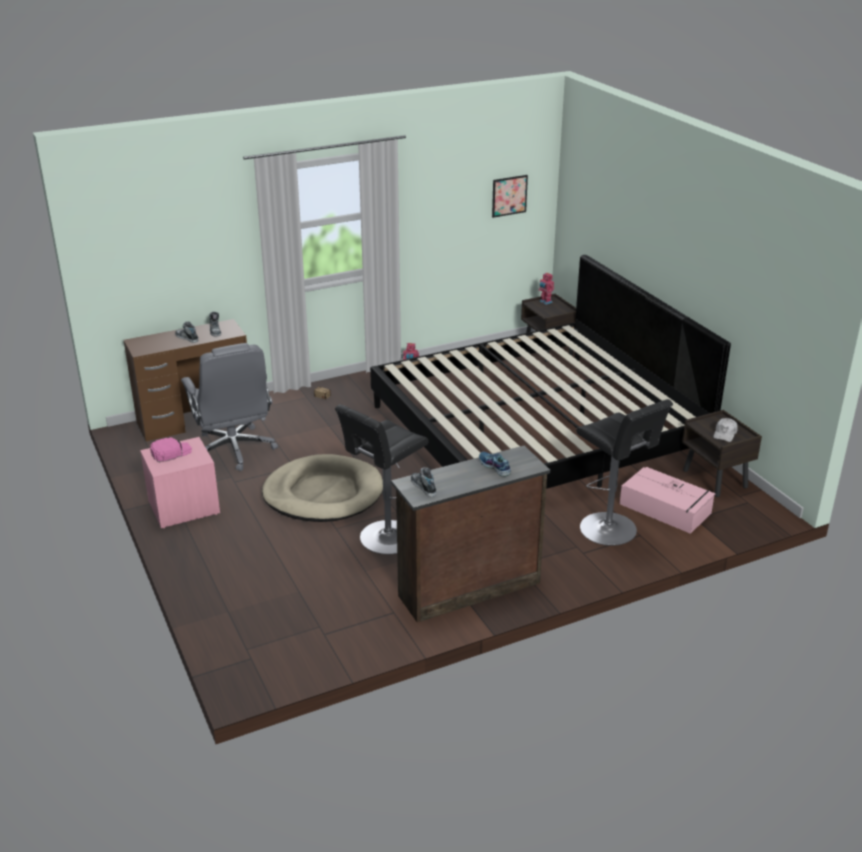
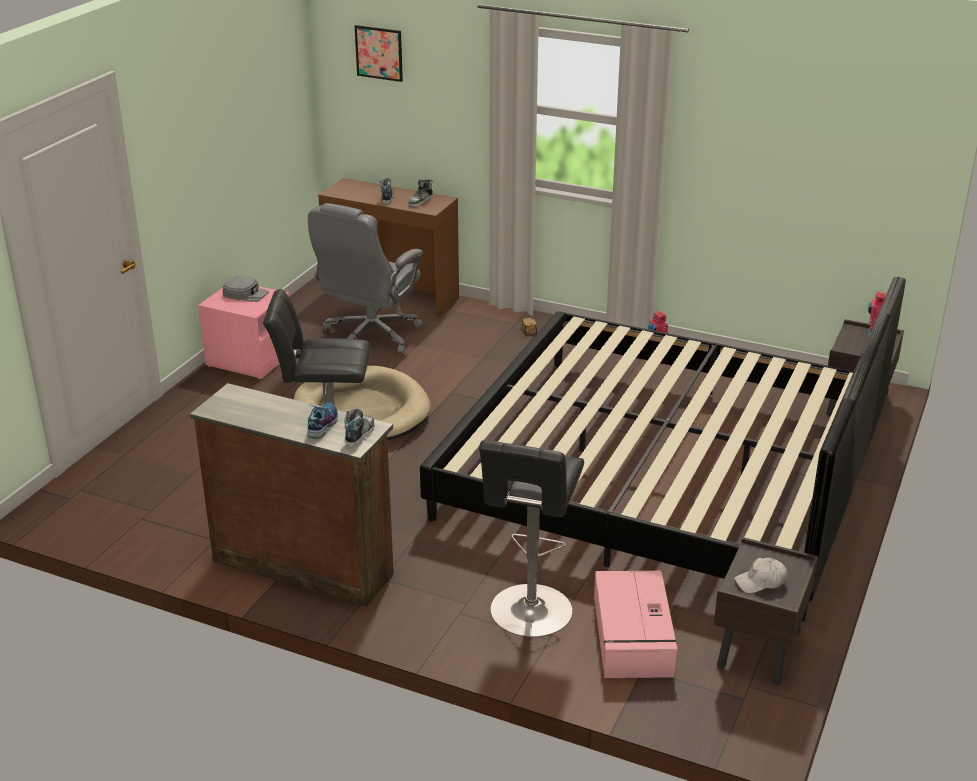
camera: 50 degrees right, 0 degrees up
pink cap [150,437,192,462] -> grey cap [222,276,269,302]
shoe [411,467,436,497] -> shoe moved to [344,408,374,447]
picture [492,175,528,218] -> picture moved to [355,25,403,82]

